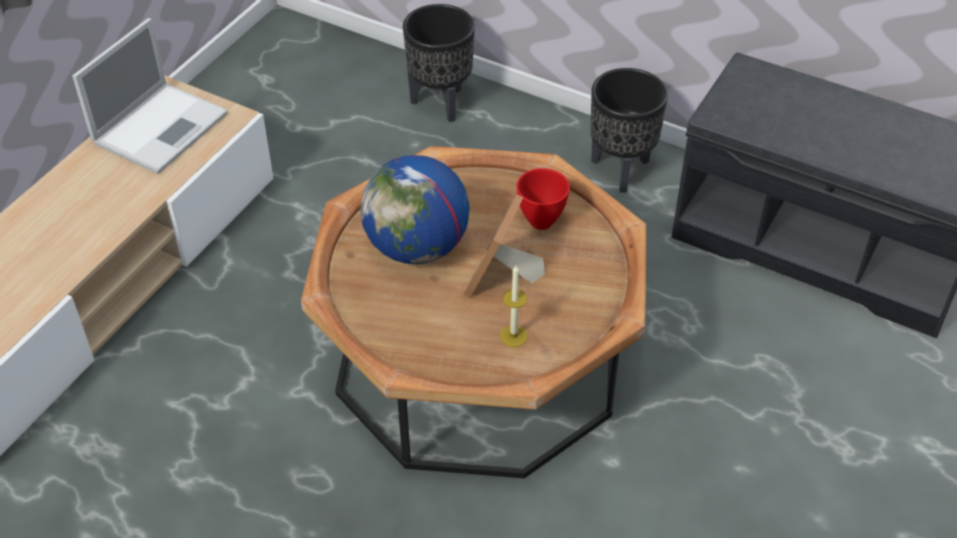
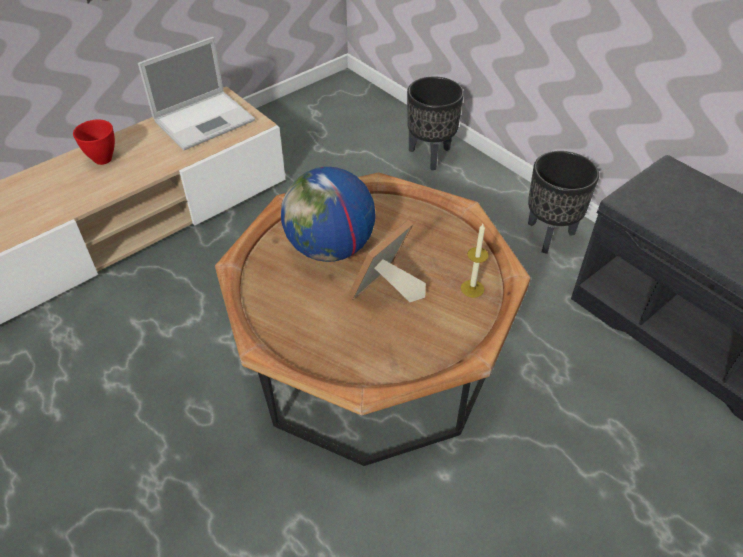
camera: 20 degrees right, 0 degrees up
candle [500,265,528,347] -> candle moved to [461,224,489,298]
red bowl [516,168,570,230] -> red bowl moved to [73,119,115,165]

